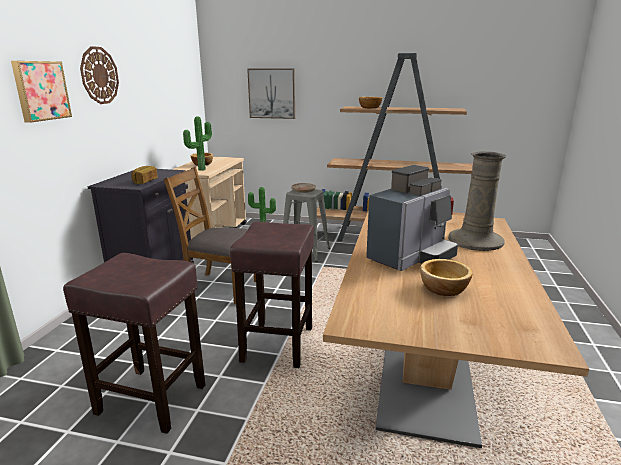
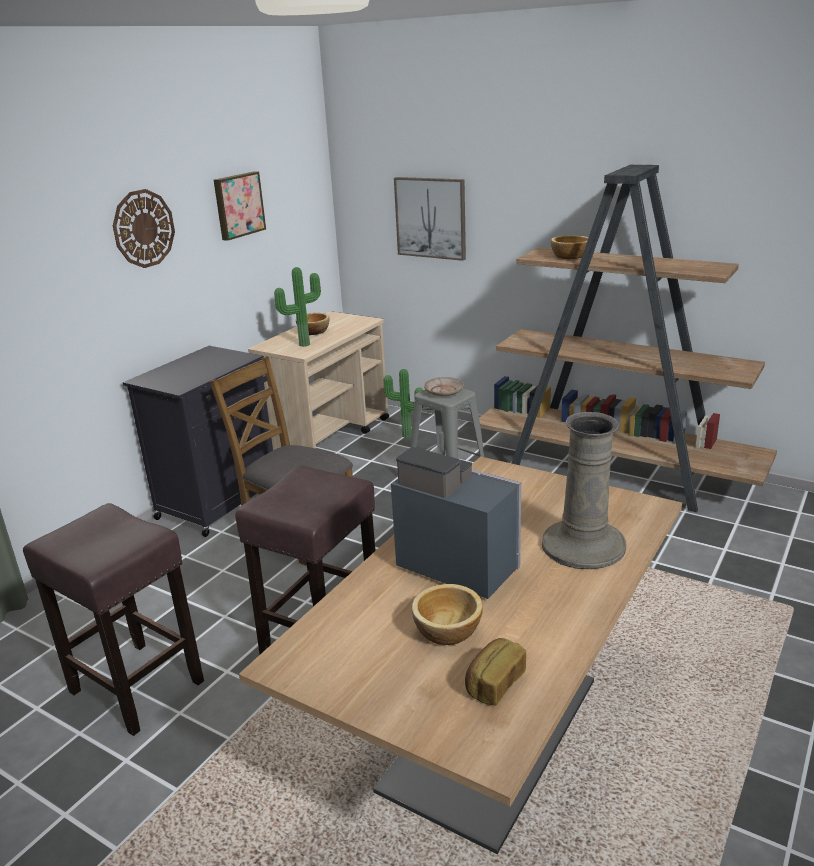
camera: 20 degrees right, 5 degrees up
picture [11,61,72,123] -> picture moved to [214,171,266,241]
bread [131,166,158,184] -> bread moved to [465,638,526,706]
coffee machine [366,165,458,271] -> coffee machine turned 120 degrees counterclockwise [391,447,521,599]

